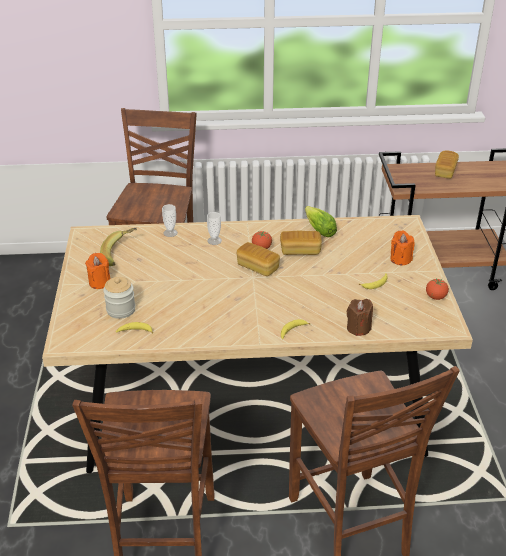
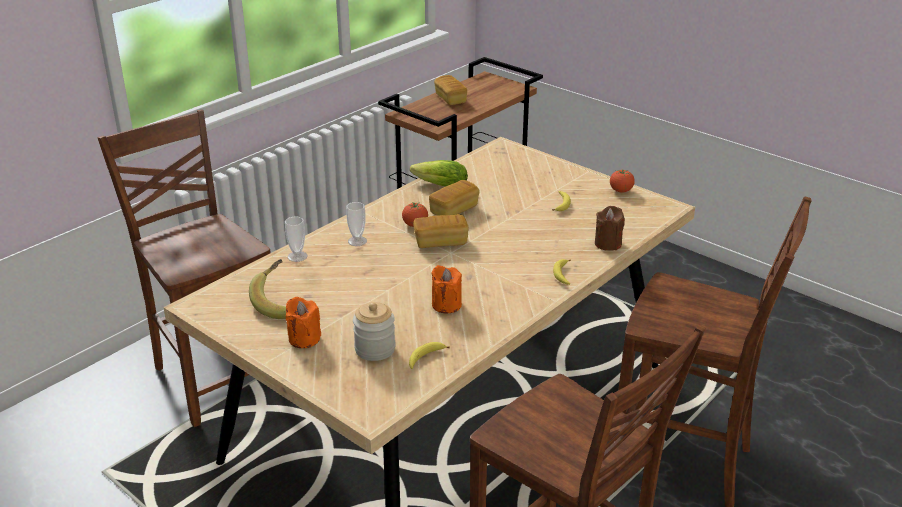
camera: 45 degrees left, 5 degrees down
orange candle [390,231,415,266] -> orange candle moved to [431,265,462,314]

